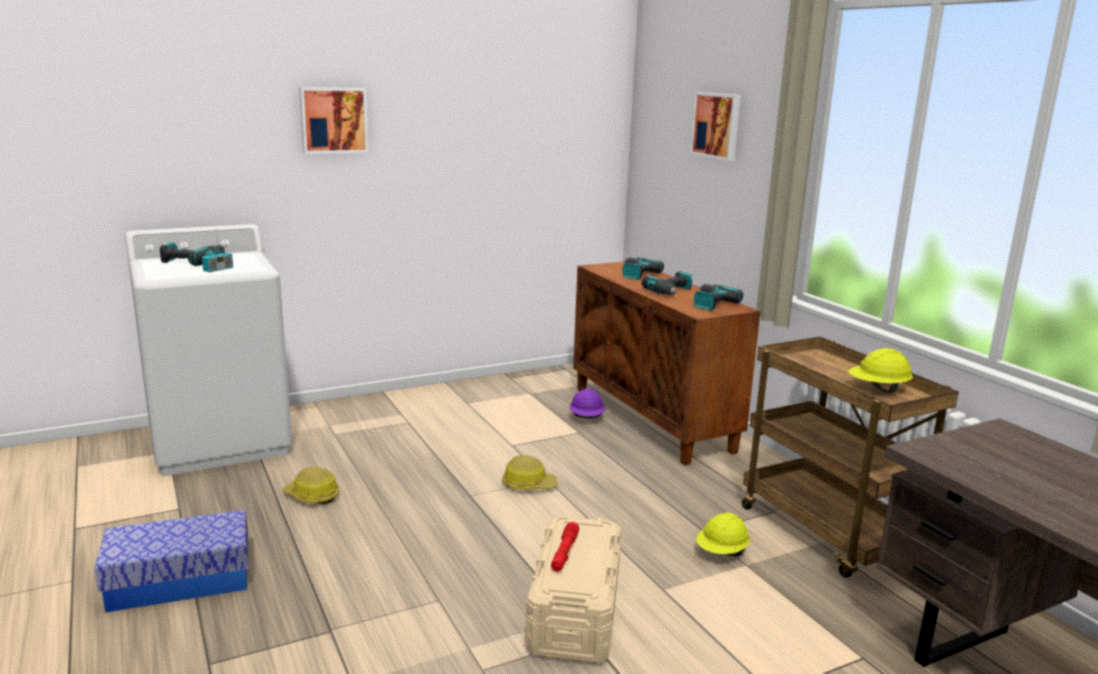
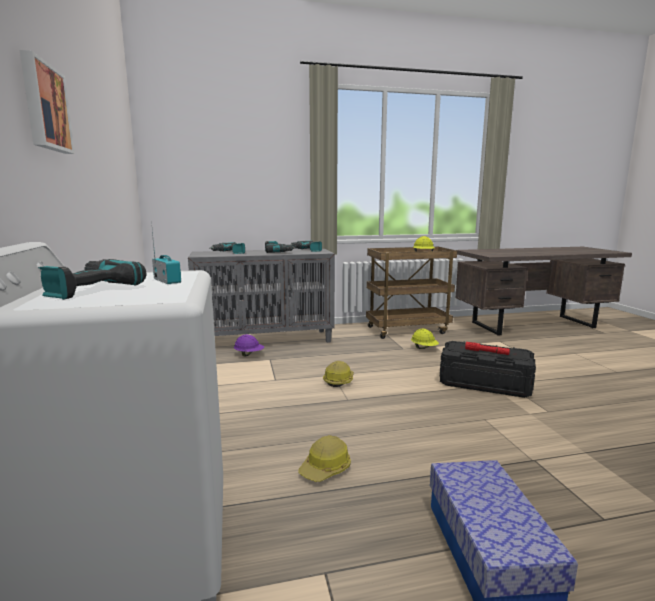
camera: 75 degrees left, 5 degrees down
beige storage box [525,515,621,663] -> black storage box [440,341,536,398]
brown cabinet [573,262,760,465] -> grey cabinet [188,249,335,343]
picture [690,92,741,161] -> none

